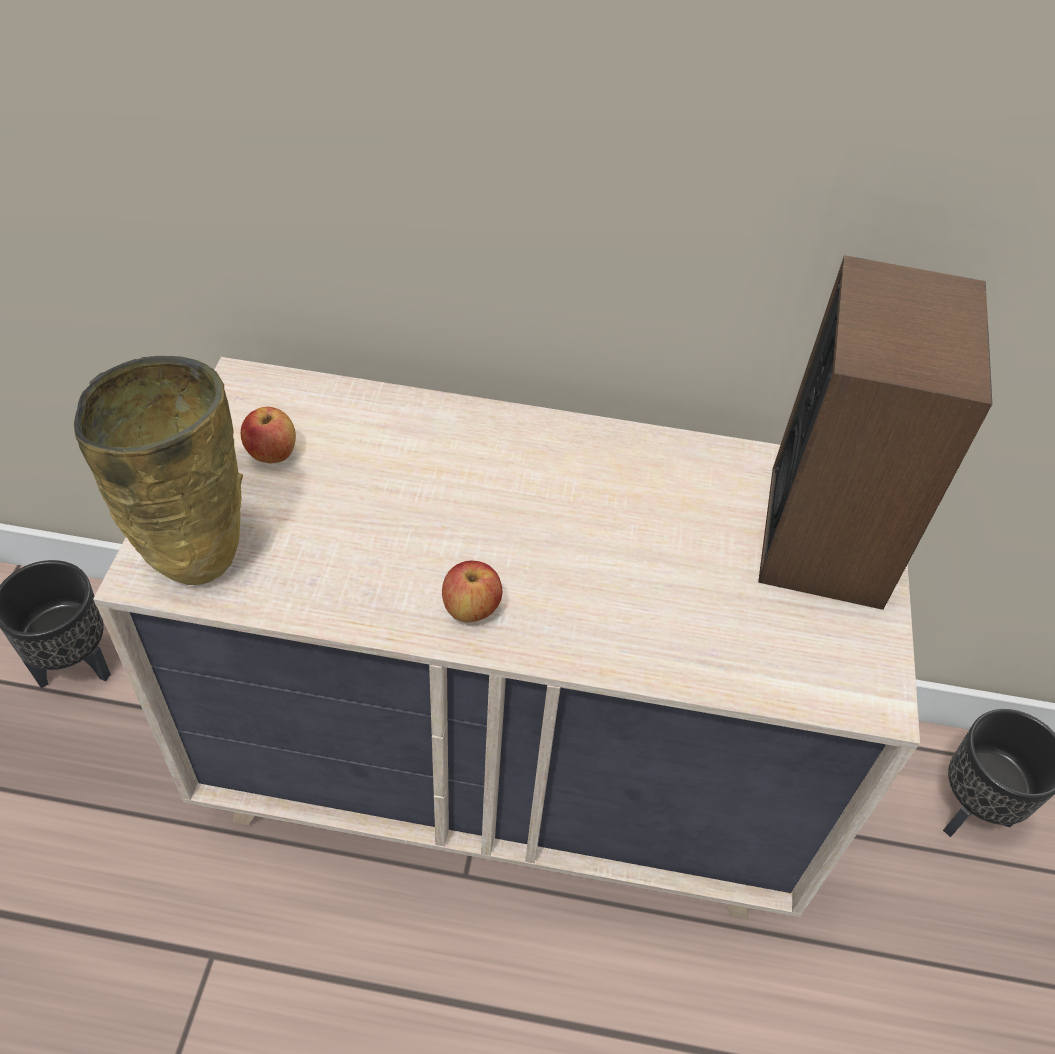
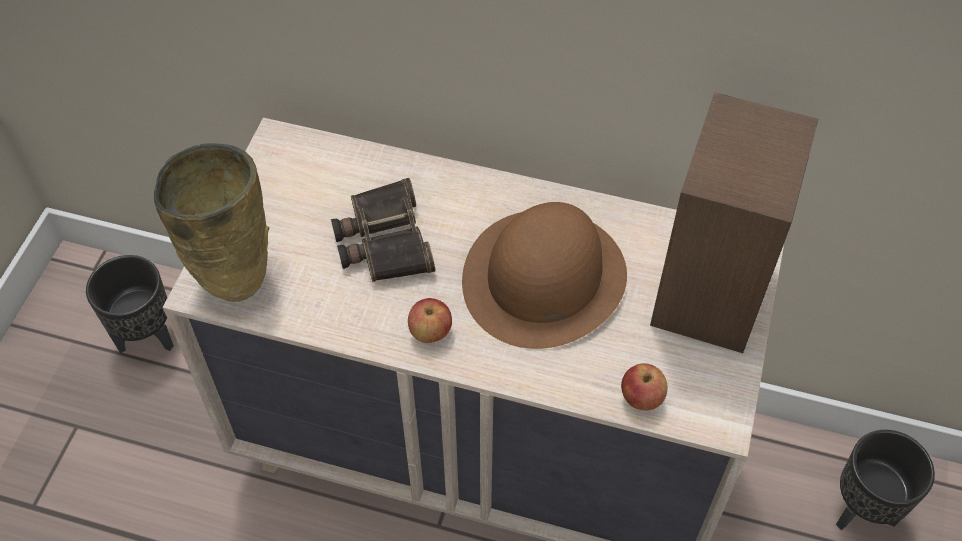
camera: 10 degrees right, 5 degrees up
apple [241,407,296,463] -> apple moved to [621,363,667,410]
none -> binoculars [331,178,435,282]
none -> brown hat [462,202,627,349]

